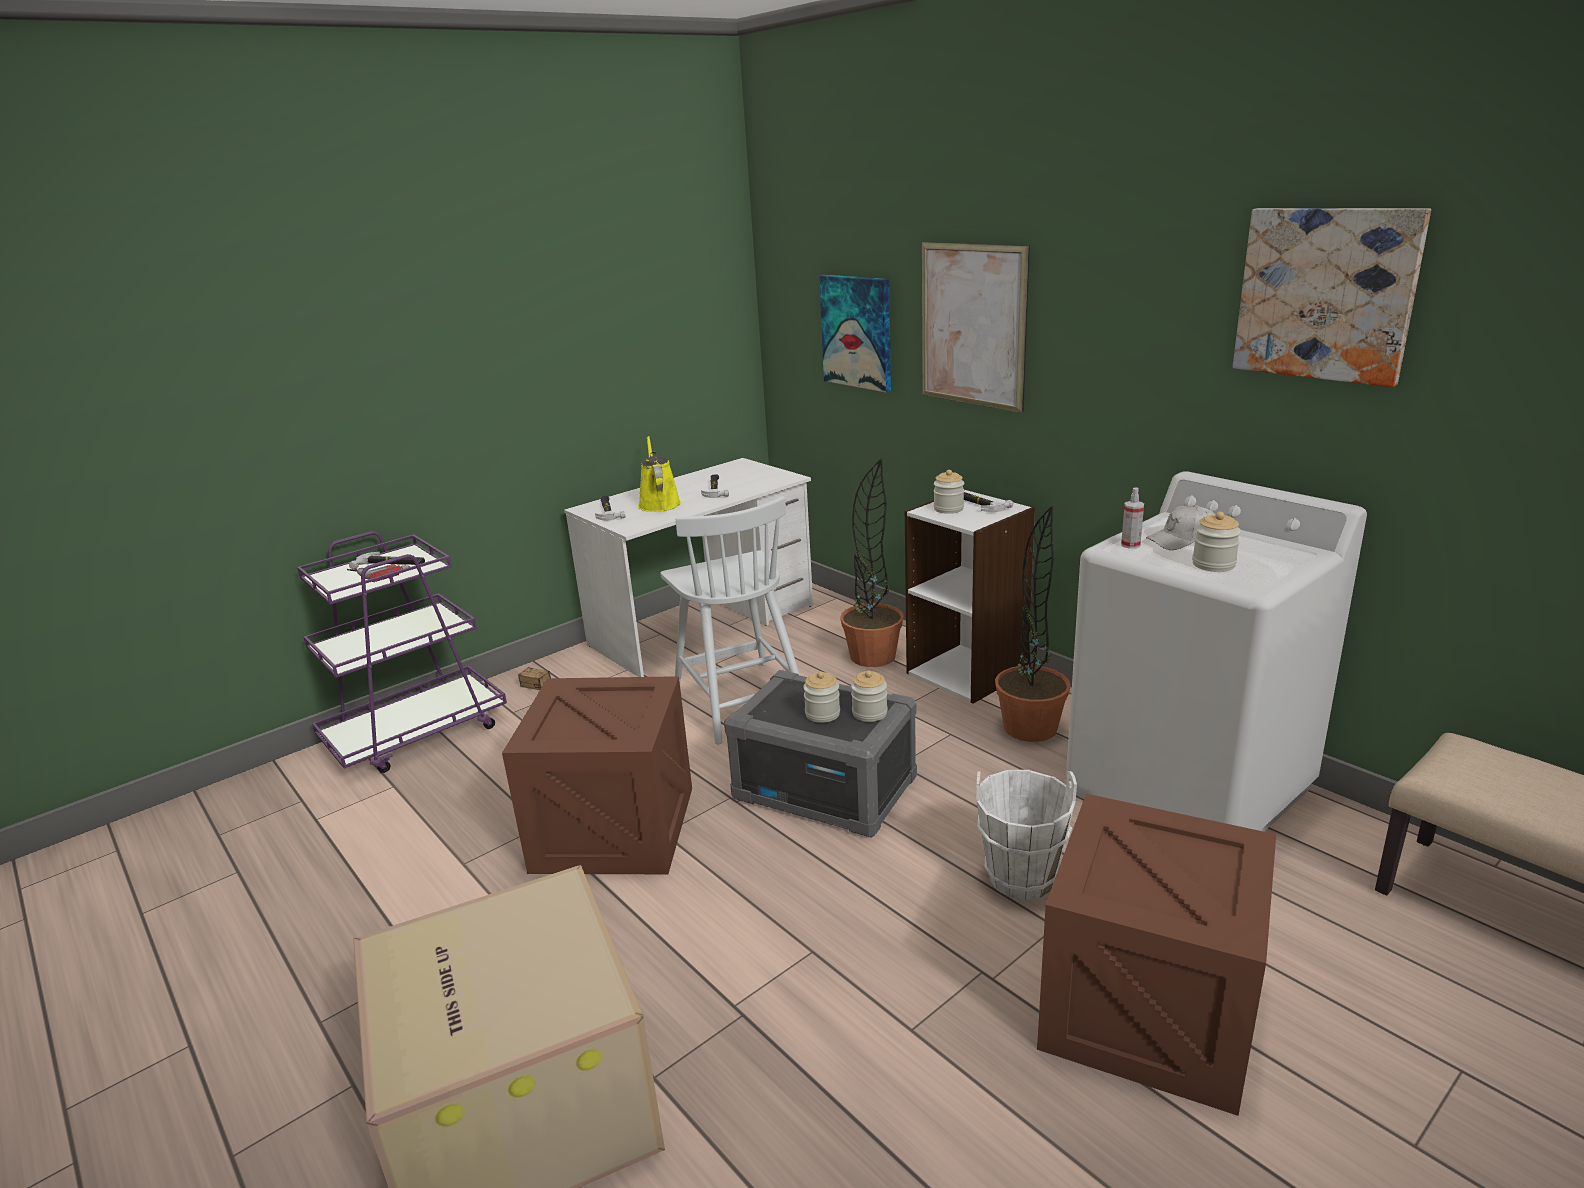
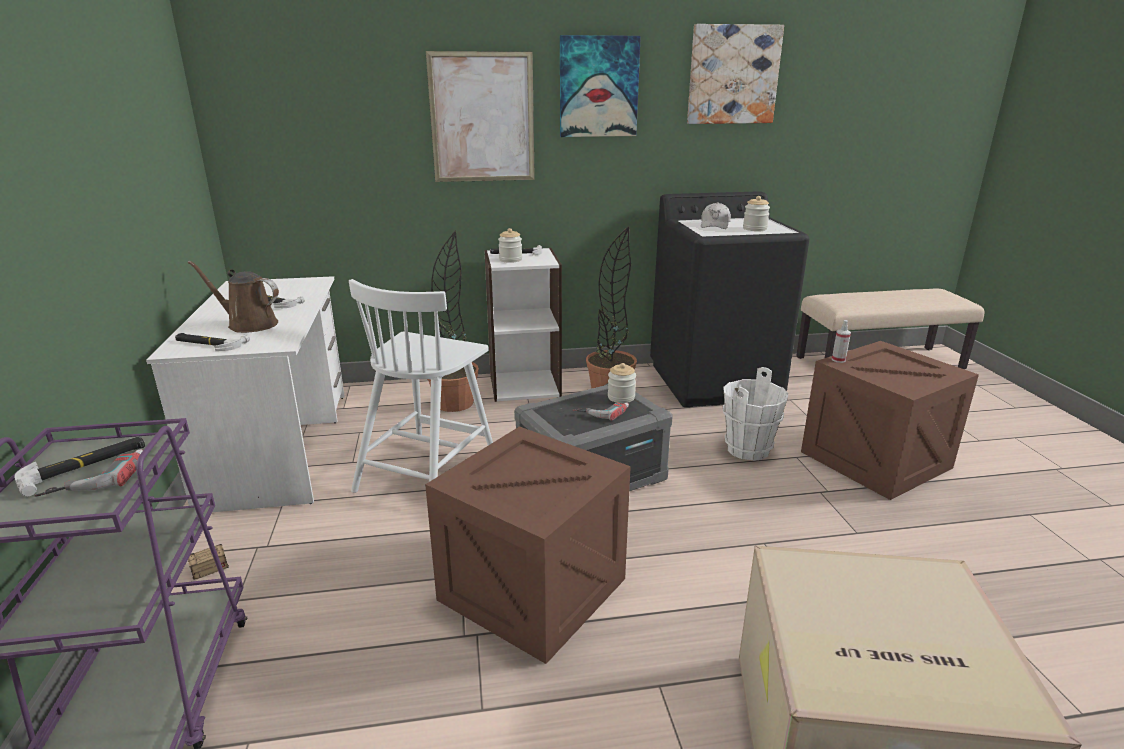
camera: 60 degrees left, 0 degrees up
yellow watering can [638,436,681,512] -> brown watering can [187,261,279,333]
white chair [660,496,800,744] -> white chair turned 105 degrees clockwise [349,279,493,493]
jar [803,671,840,723] -> power drill [572,403,629,421]
picture [819,275,891,392] -> picture moved to [560,35,641,137]
white washing machine [1066,472,1367,832] -> black washing machine [650,191,810,407]
spray bottle [1121,488,1144,549] -> spray bottle moved to [832,320,851,363]

